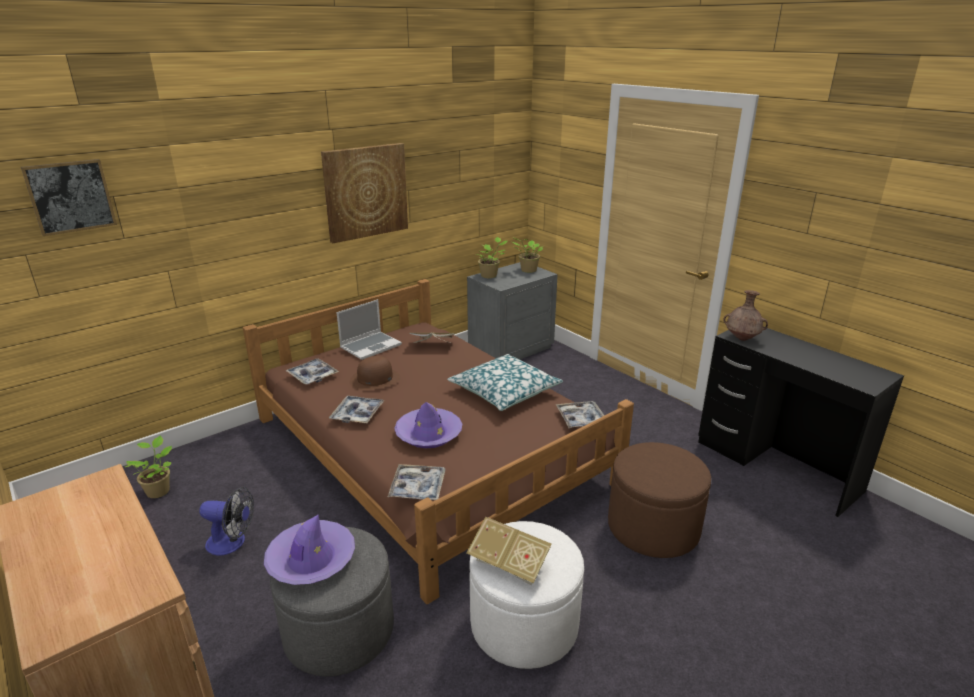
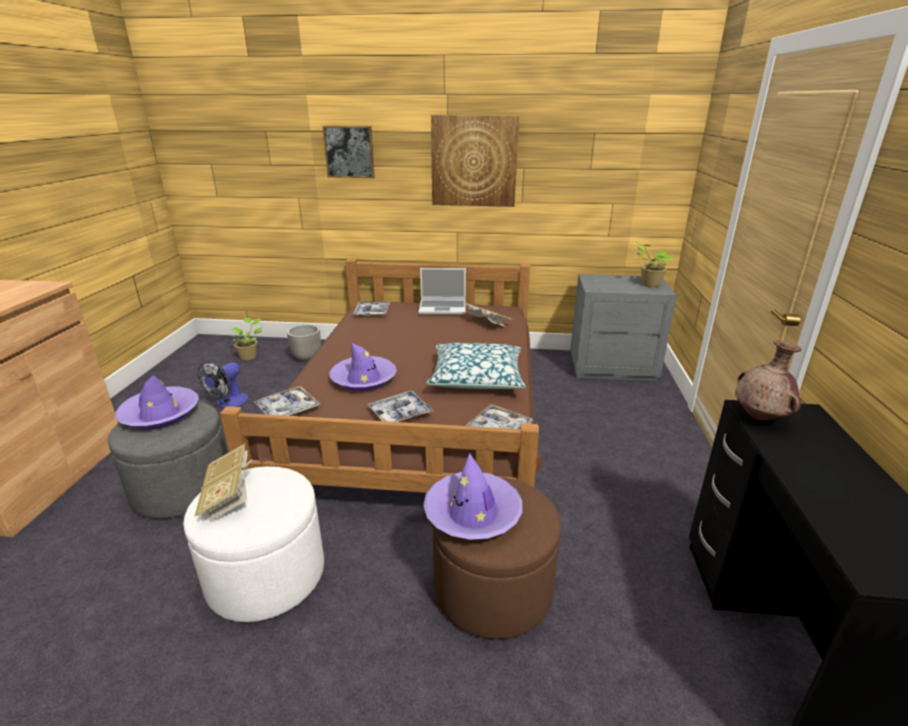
camera: 45 degrees right, 0 degrees up
picture [21,159,117,236] -> picture moved to [323,126,375,178]
fan [199,487,254,556] -> fan turned 60 degrees clockwise [197,362,248,408]
tray [329,396,384,423] -> tray moved to [367,391,434,422]
brown hat [350,356,401,390] -> none
potted plant [478,237,508,278] -> none
none -> planter [287,325,321,362]
none -> purple hat [423,453,523,540]

